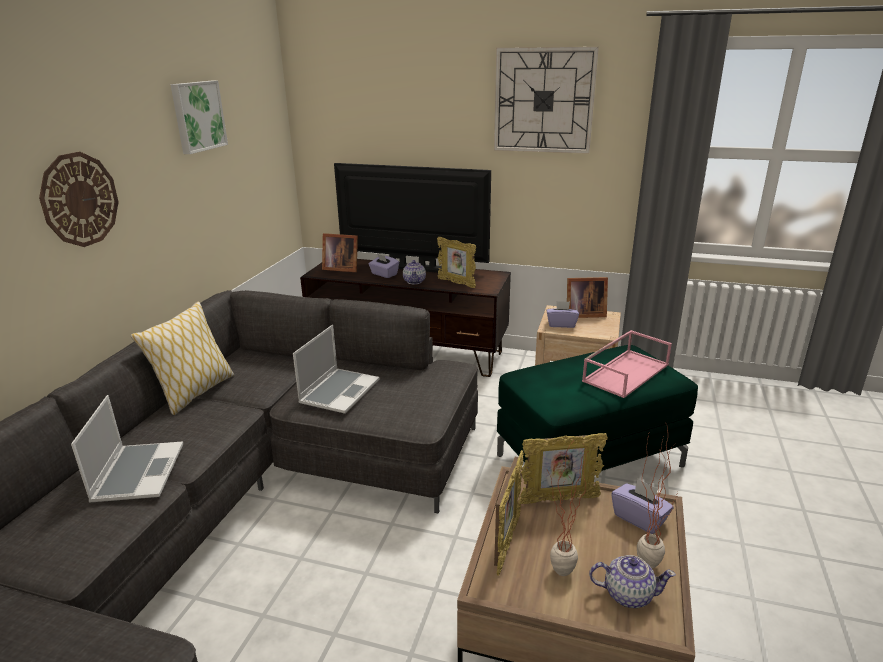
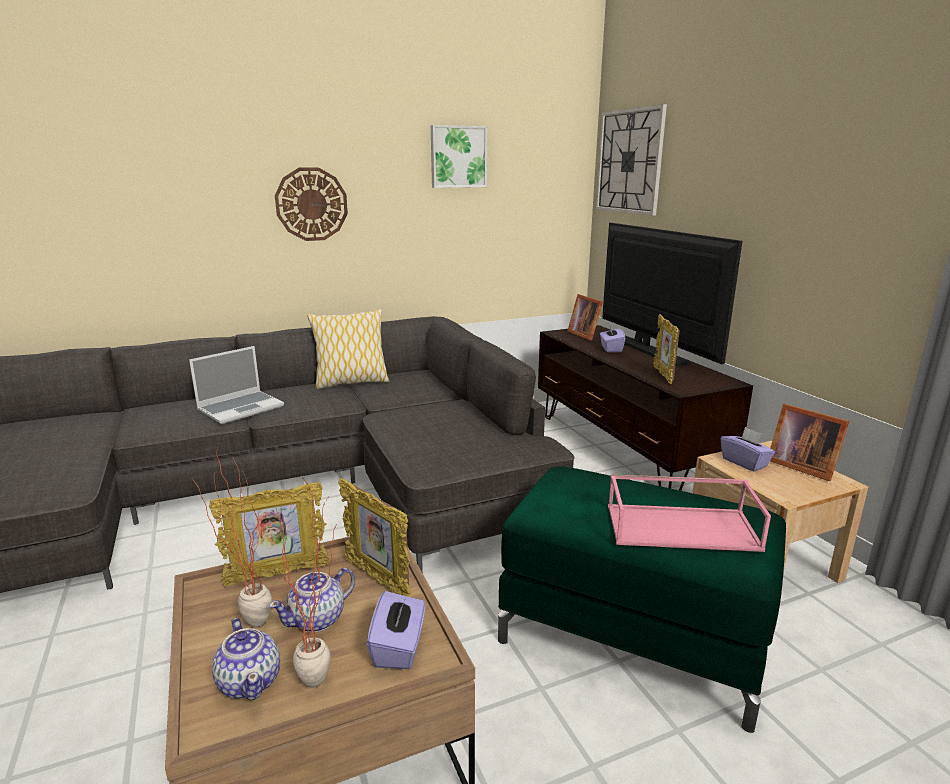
camera: 50 degrees right, 5 degrees down
laptop [293,325,379,414] -> none
teapot [403,260,426,284] -> teapot moved to [269,568,355,632]
wall clock [494,47,599,154] -> wall clock moved to [596,104,667,216]

